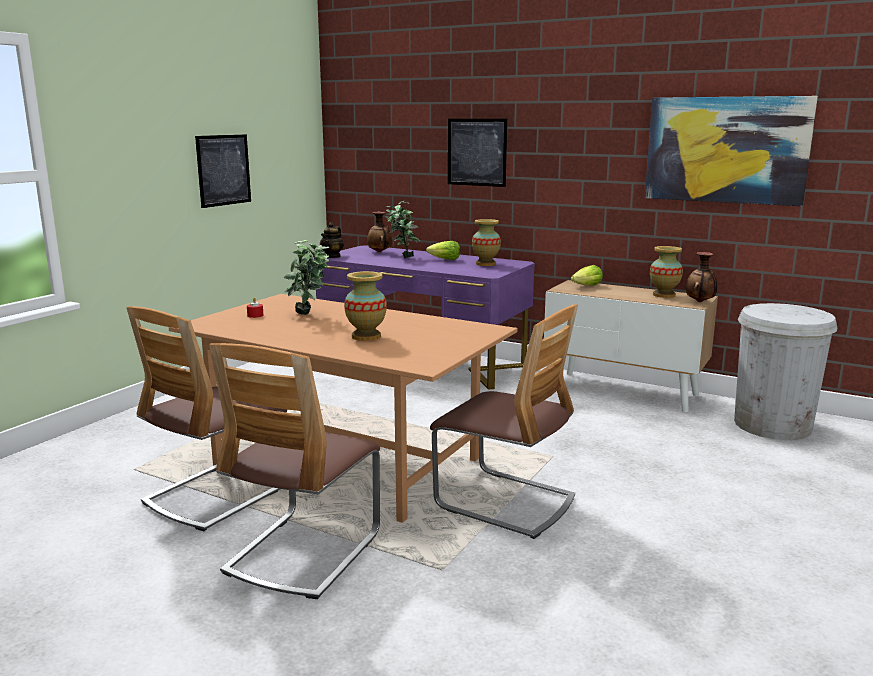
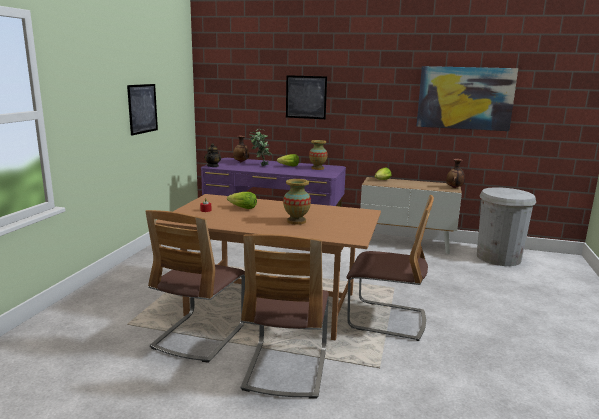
camera: 15 degrees left, 0 degrees up
potted plant [284,240,329,315] -> lettuce [227,192,257,209]
vase [650,246,683,298] -> none

